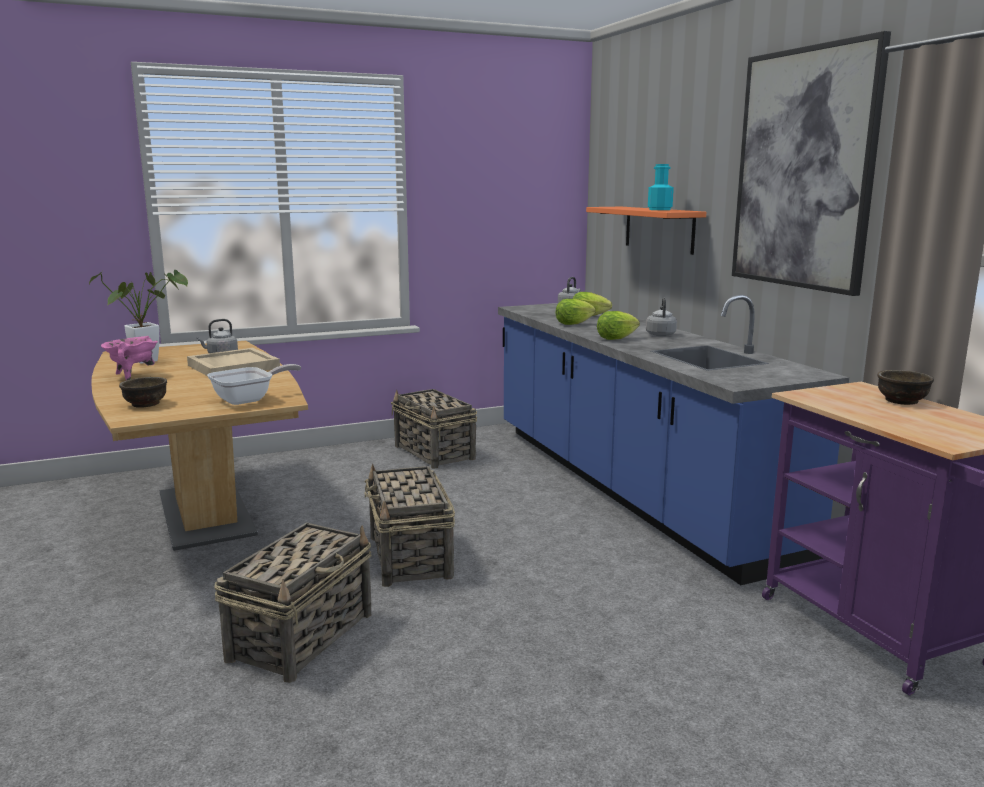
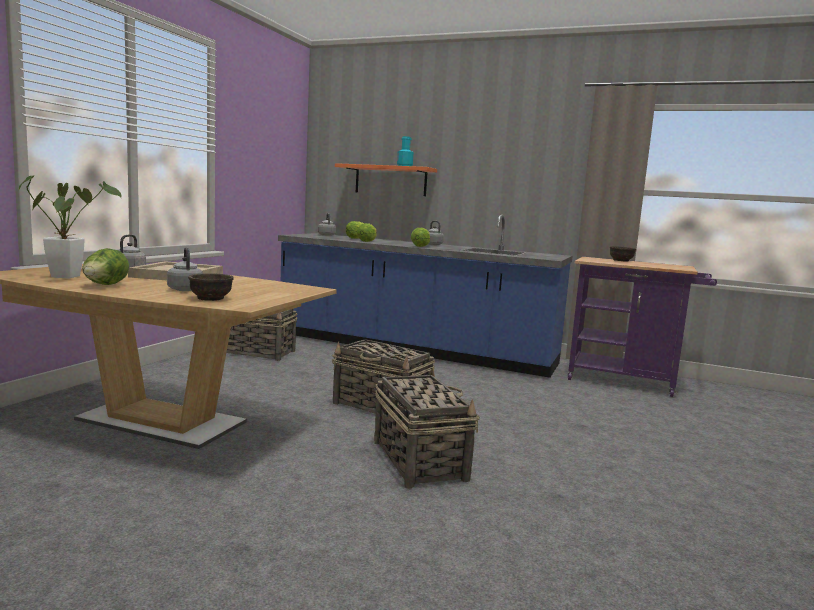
camera: 45 degrees left, 5 degrees down
pink cooking pot [101,336,158,380] -> lettuce [82,248,129,285]
frying pan [207,364,301,405] -> none
picture [732,31,891,296] -> none
none -> grey kettle [167,247,203,291]

